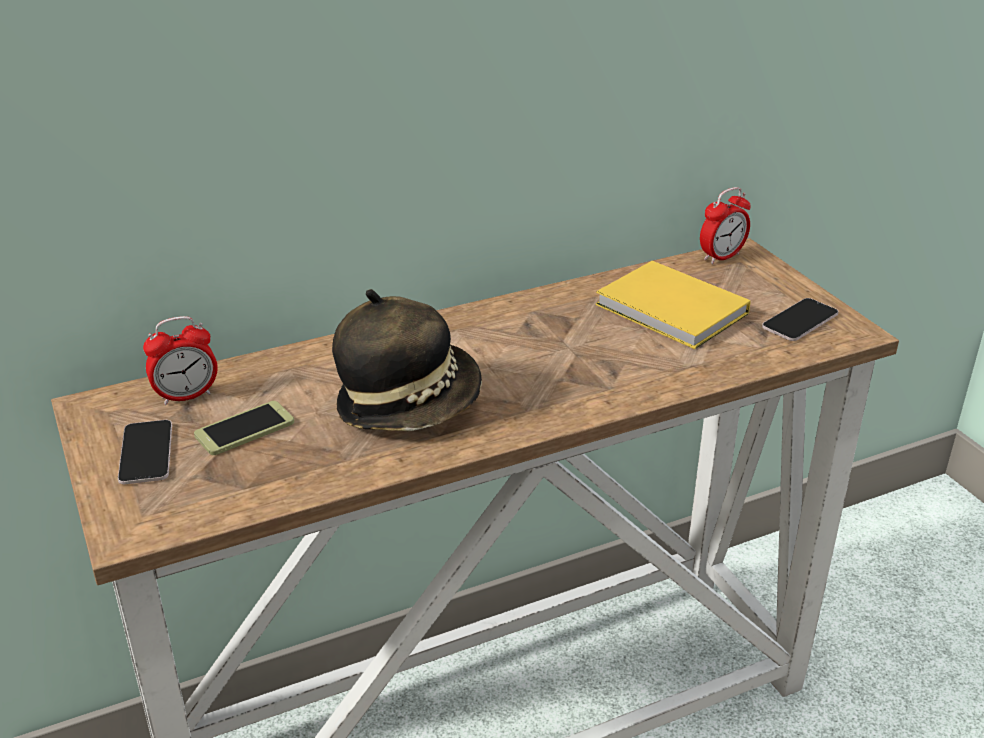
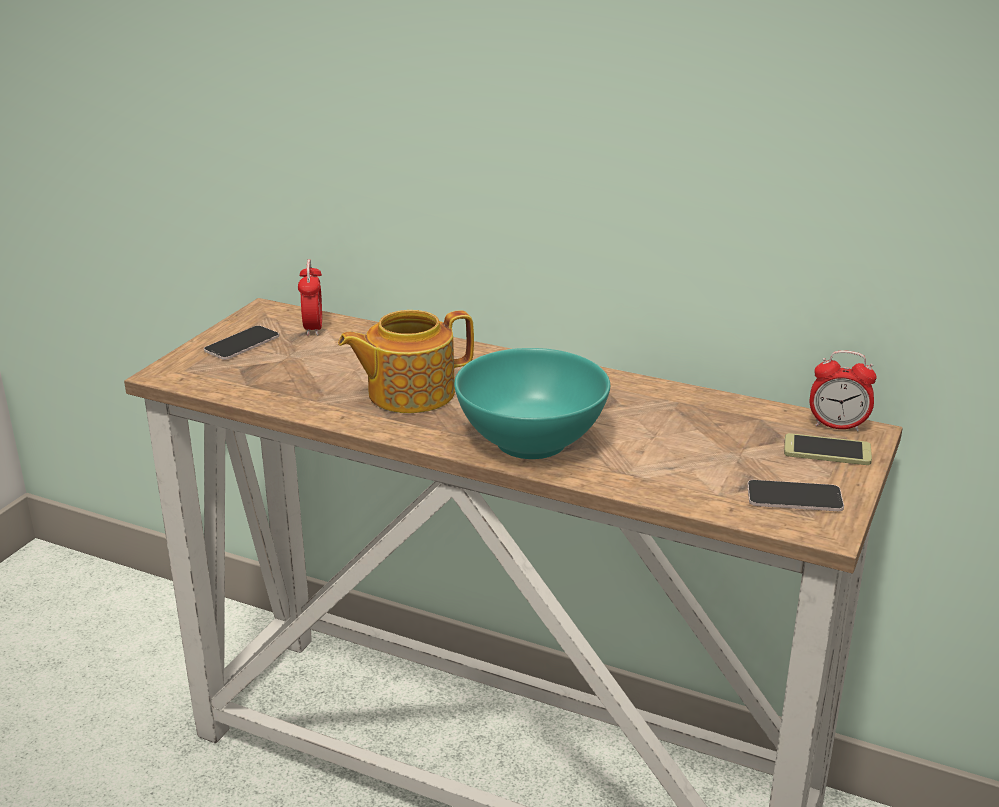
camera: 50 degrees right, 5 degrees down
alarm clock [143,316,218,405] -> alarm clock turned 120 degrees counterclockwise [298,259,322,336]
phone [194,401,294,455] -> phone moved to [784,433,872,465]
hat [332,289,482,431] -> teapot [338,310,474,413]
yellow book [596,261,751,349] -> none
none -> turquoise bowl [454,348,610,459]

